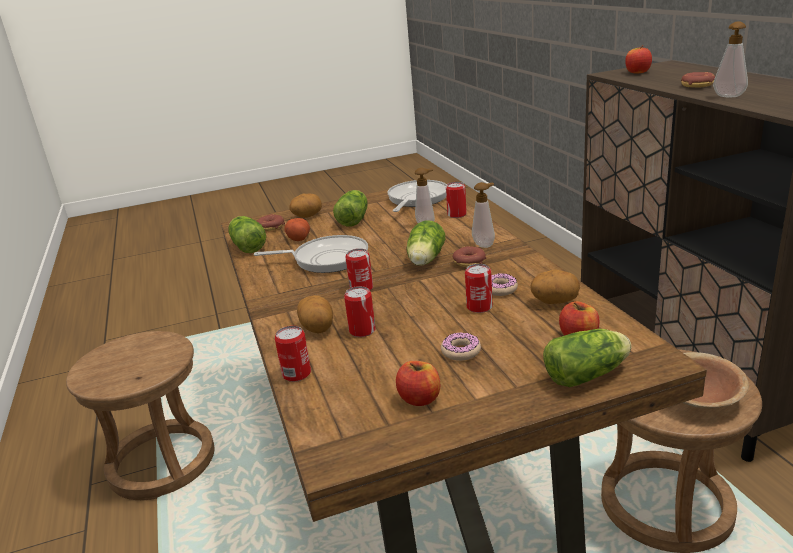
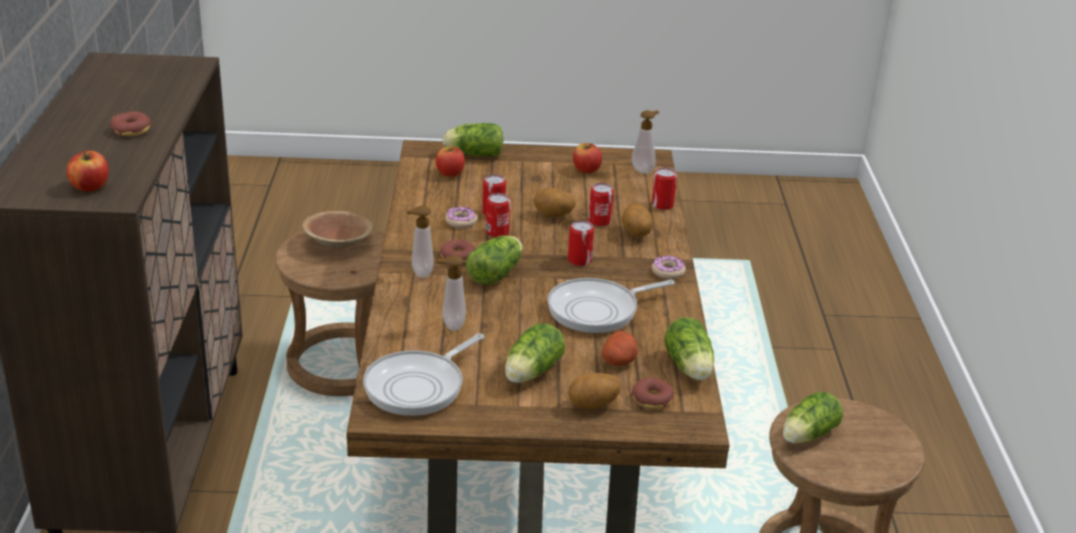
camera: 165 degrees left, 5 degrees up
frying pan [254,235,368,273] -> frying pan turned 45 degrees counterclockwise [547,278,675,333]
donut [441,333,481,361] -> donut moved to [652,255,686,279]
can [446,182,467,218] -> can moved to [486,193,510,237]
potato [530,270,580,304] -> potato moved to [533,188,576,217]
soap dispenser [713,21,748,97] -> soap dispenser moved to [632,110,659,174]
none -> lettuce [783,392,843,444]

